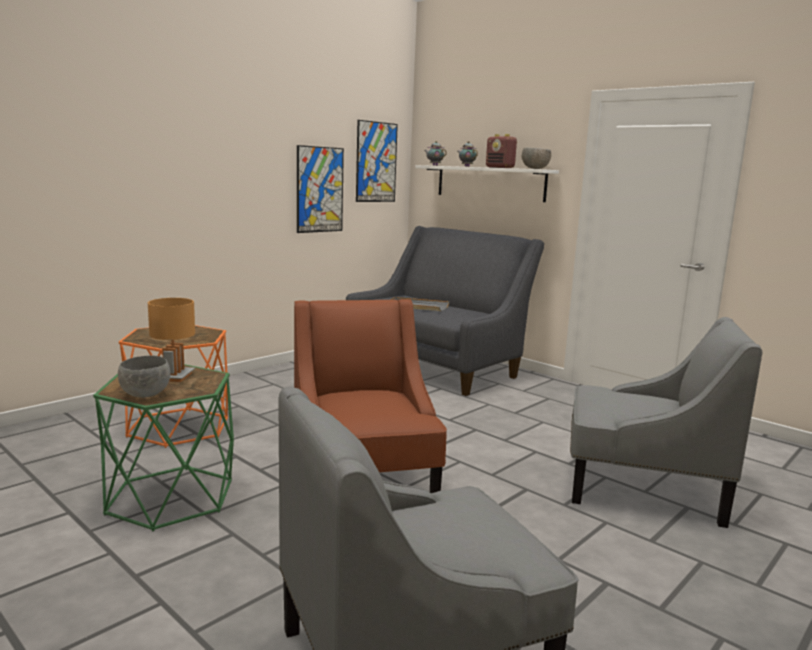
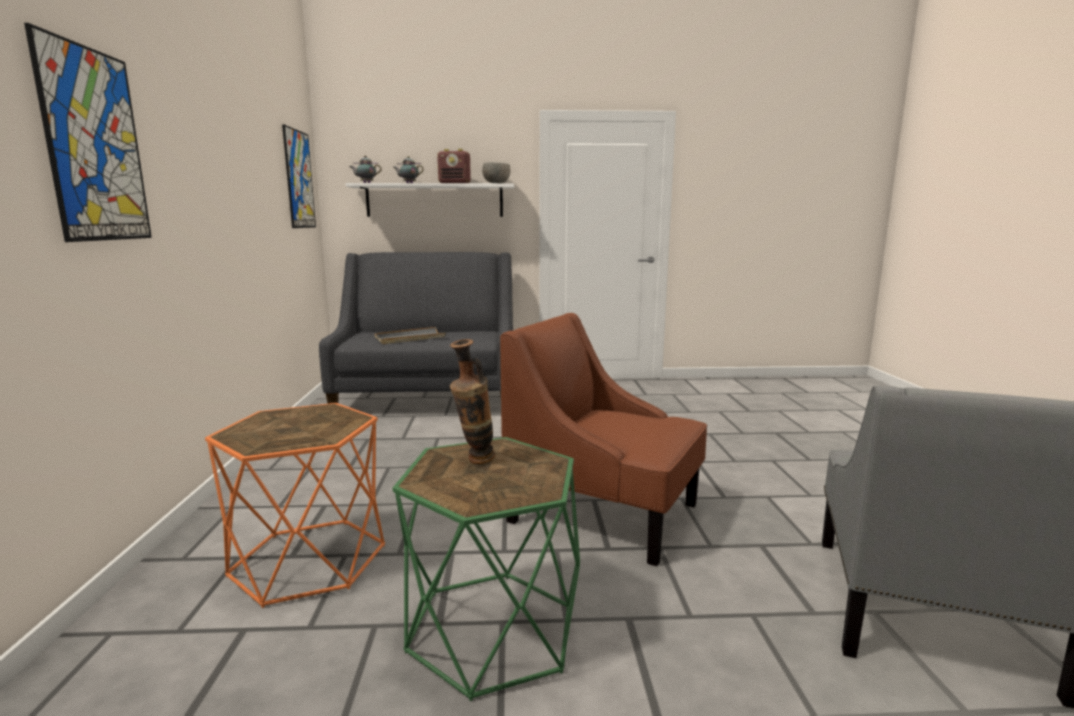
camera: 45 degrees left, 0 degrees up
grey bowl [118,356,170,398] -> none
brown table lamp [148,298,195,382] -> vase [450,339,495,464]
picture [297,145,344,233] -> picture moved to [24,23,152,242]
grey armchair [570,317,763,528] -> none

